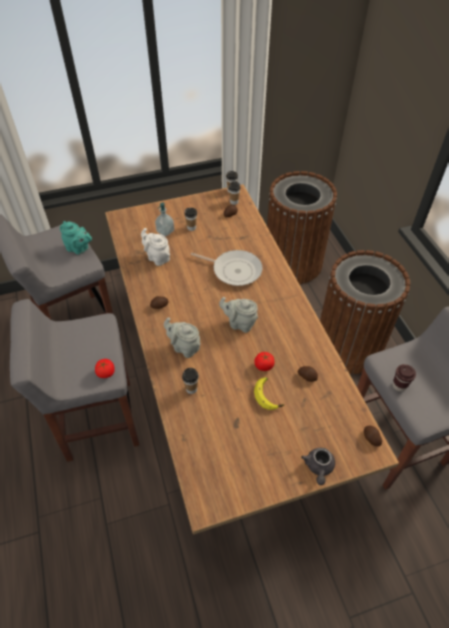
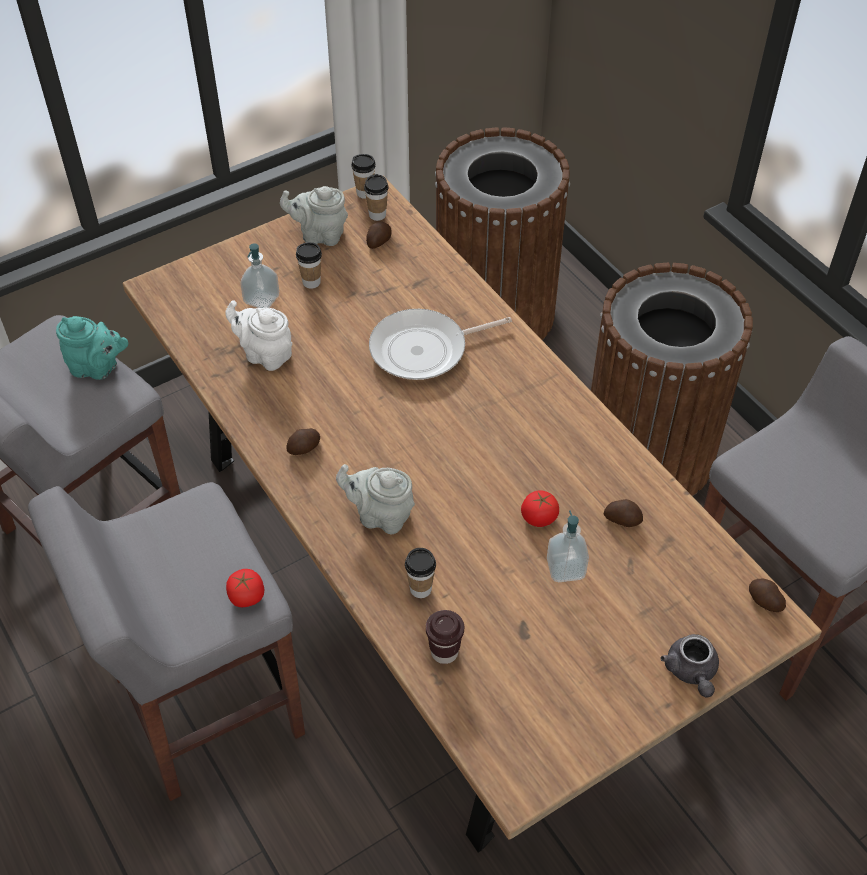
camera: 15 degrees left, 0 degrees up
frying pan [191,250,263,286] -> frying pan turned 150 degrees clockwise [369,309,512,380]
grey teapot [219,297,258,333] -> grey teapot moved to [280,186,348,246]
banana [254,378,285,410] -> soap dispenser [547,510,589,582]
brown cup [393,364,416,392] -> brown cup moved to [426,610,464,664]

